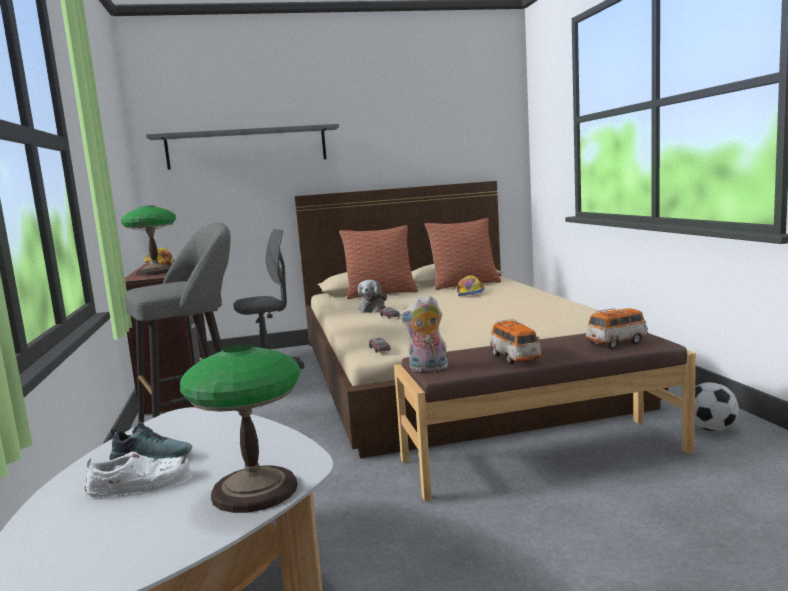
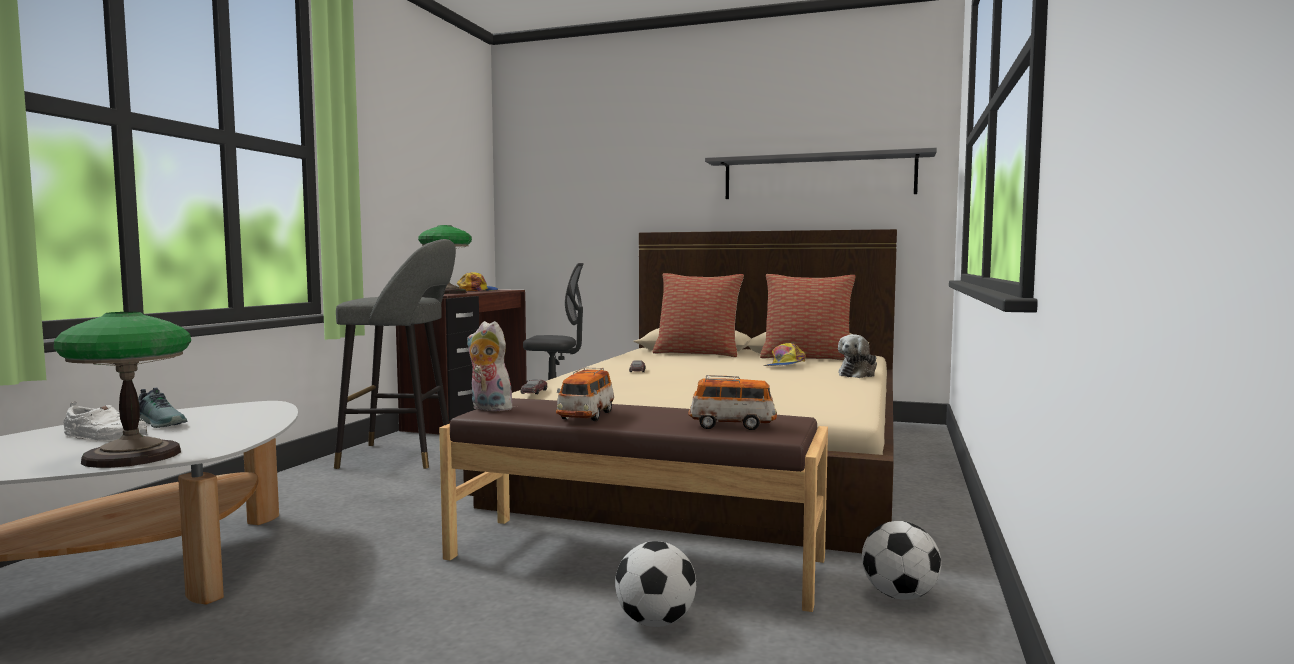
camera: 30 degrees right, 5 degrees down
grey shelf [146,124,339,170] -> grey shelf moved to [705,148,937,199]
plush toy [358,280,387,313] -> plush toy moved to [838,334,877,378]
none -> football [615,541,697,627]

